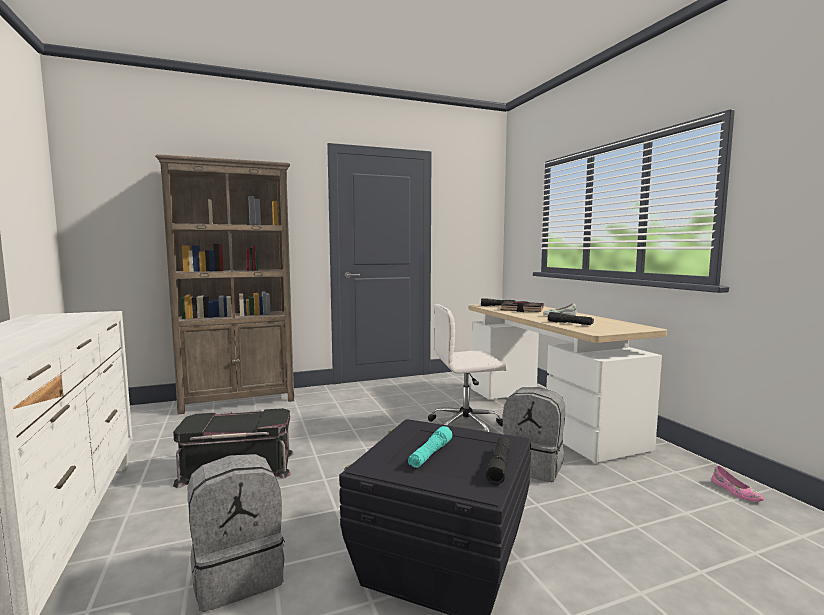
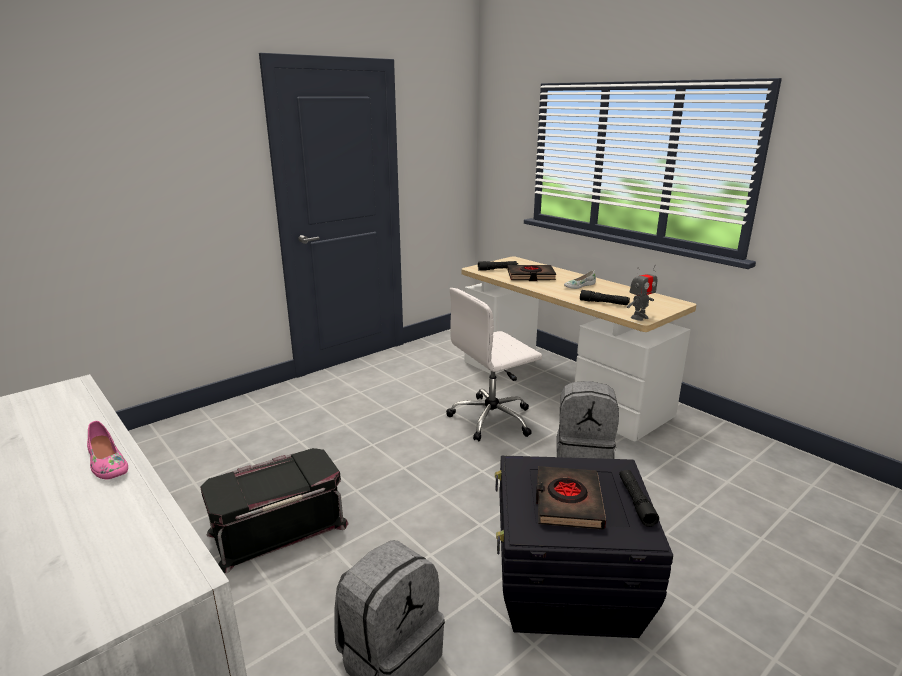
camera: 20 degrees left, 15 degrees up
brown bookcase [155,154,294,415] -> none
turquoise flashlight [408,426,452,468] -> black book [536,466,606,530]
pink shoe [712,466,764,502] -> pink shoe moved to [87,421,128,479]
none -> toy robot [627,265,657,321]

